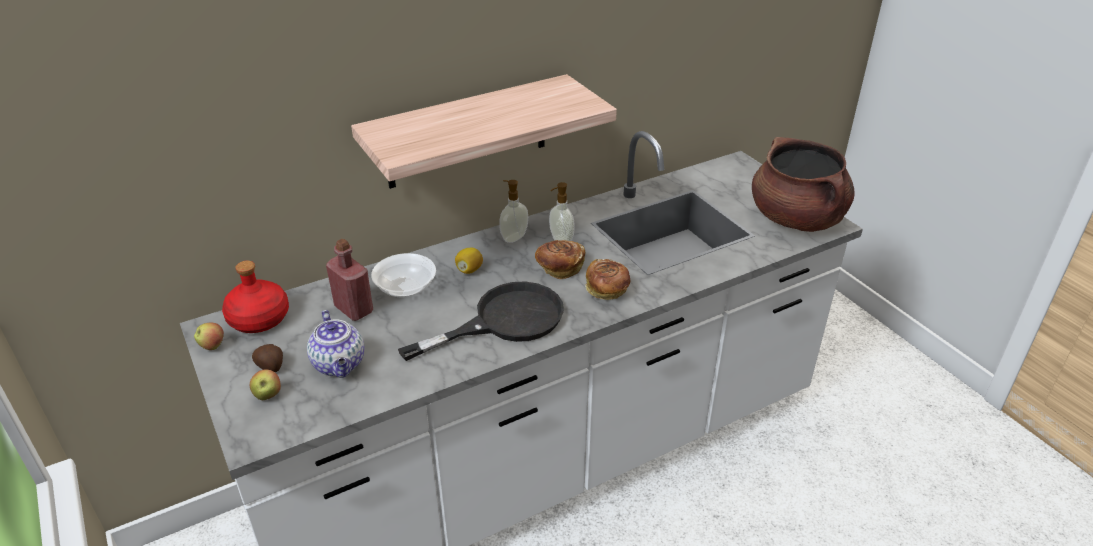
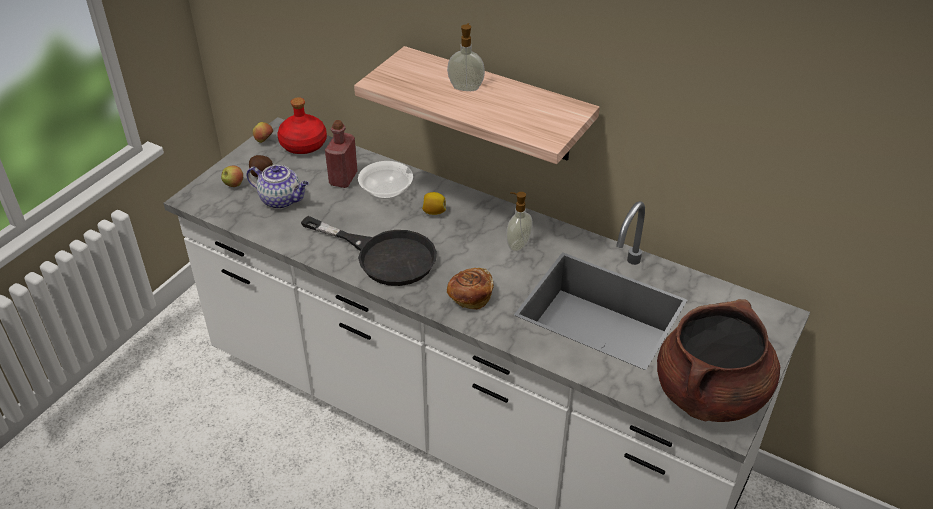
camera: 60 degrees right, 5 degrees up
teapot [307,310,364,378] -> teapot turned 105 degrees counterclockwise [247,165,309,209]
soap dispenser [499,180,528,243] -> soap dispenser moved to [447,23,485,91]
bread [535,240,585,279] -> none

